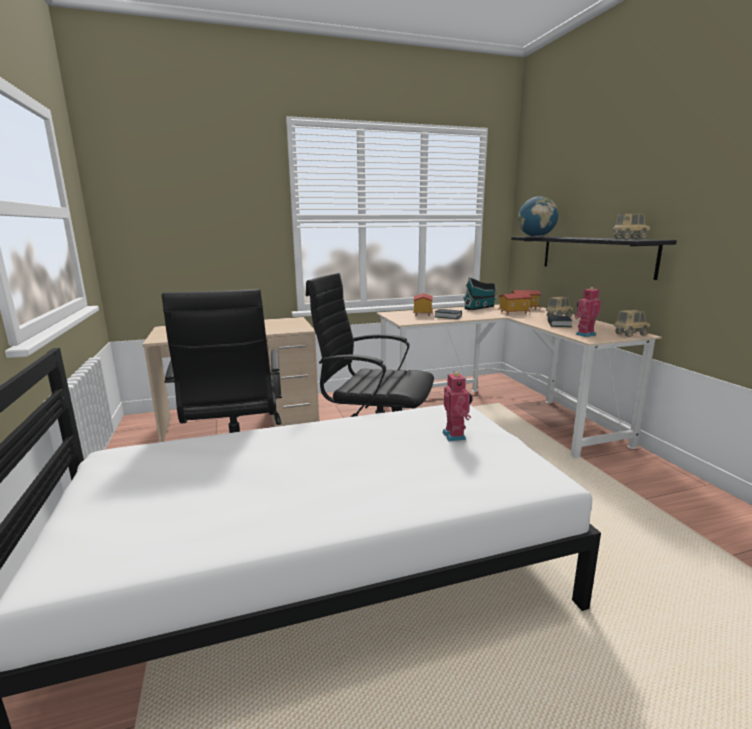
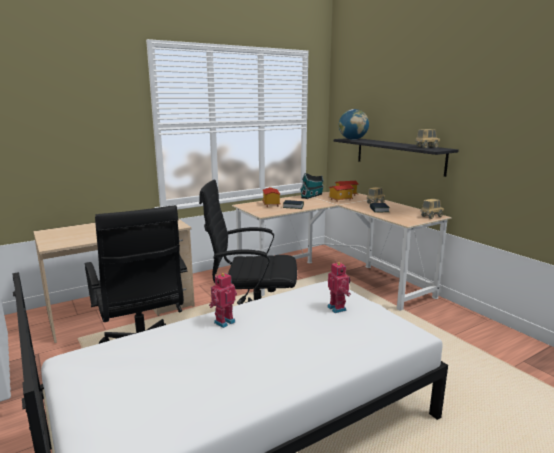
camera: 15 degrees left, 0 degrees up
toy robot [575,287,601,337] -> toy robot moved to [209,272,237,328]

